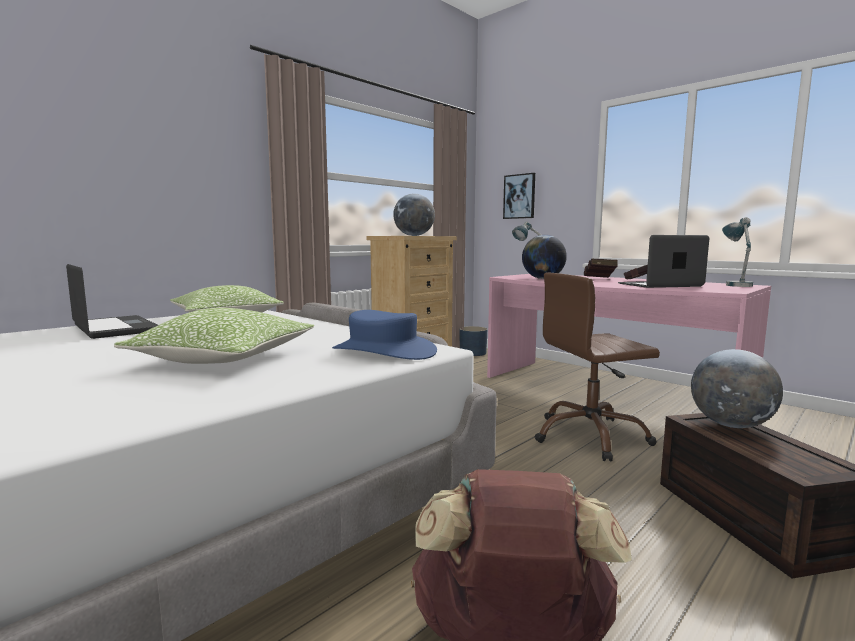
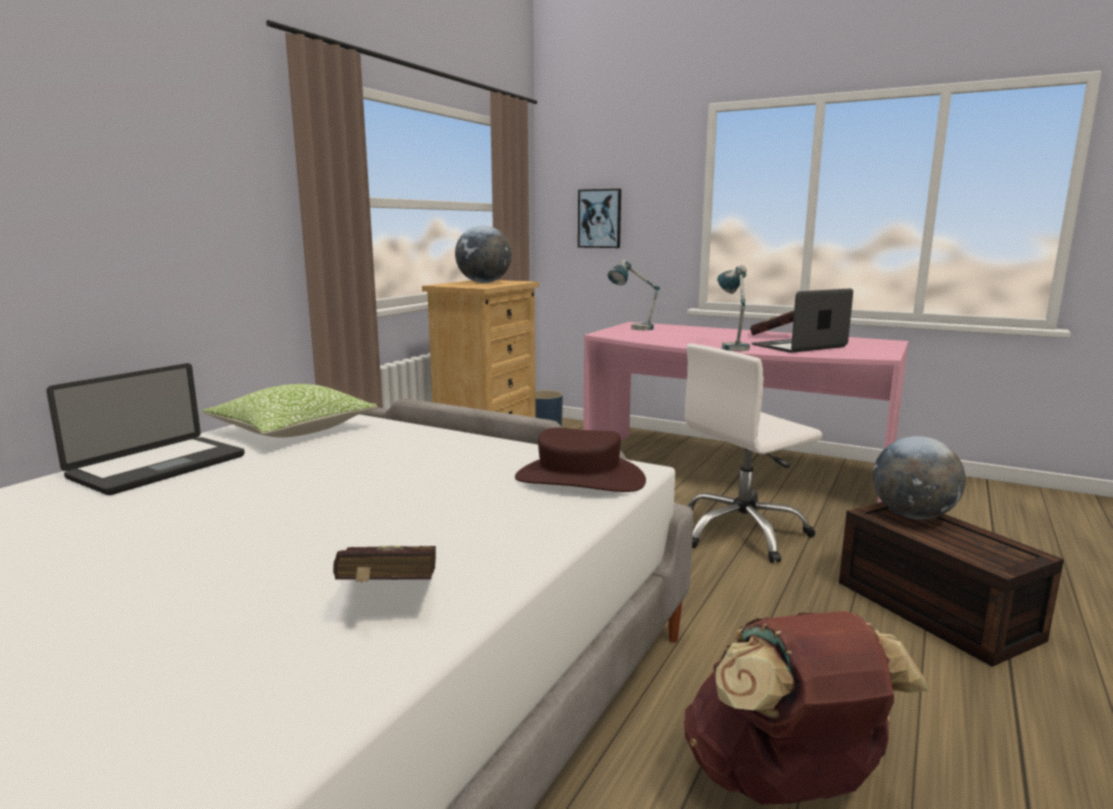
camera: 15 degrees left, 5 degrees up
laptop [66,264,158,339] -> laptop turned 90 degrees clockwise [46,363,245,495]
pillow [114,308,314,364] -> none
blue hat [332,310,437,360] -> brown hat [515,427,646,492]
globe [522,235,567,279] -> none
brown office chair [535,273,660,461] -> white office chair [685,344,822,563]
red book [584,259,618,278] -> red book moved to [333,546,436,582]
table lamp [722,217,753,287] -> table lamp moved to [717,265,750,351]

